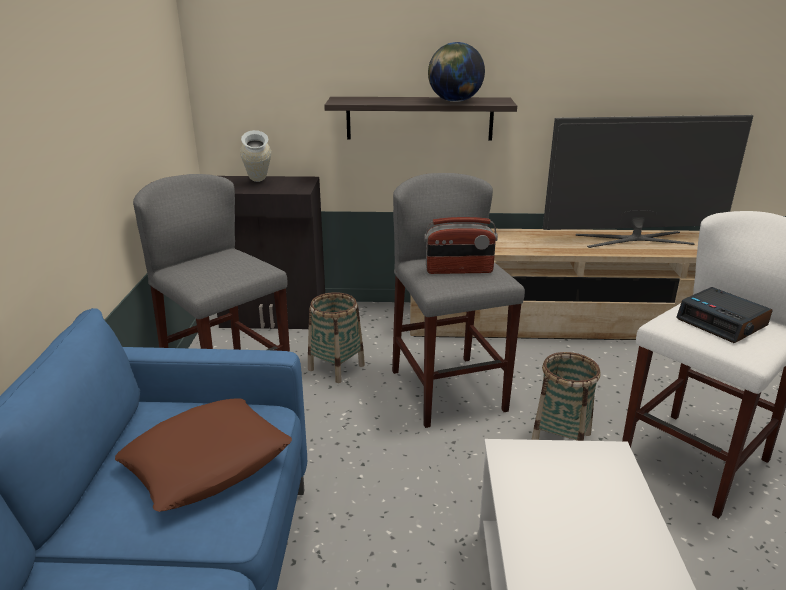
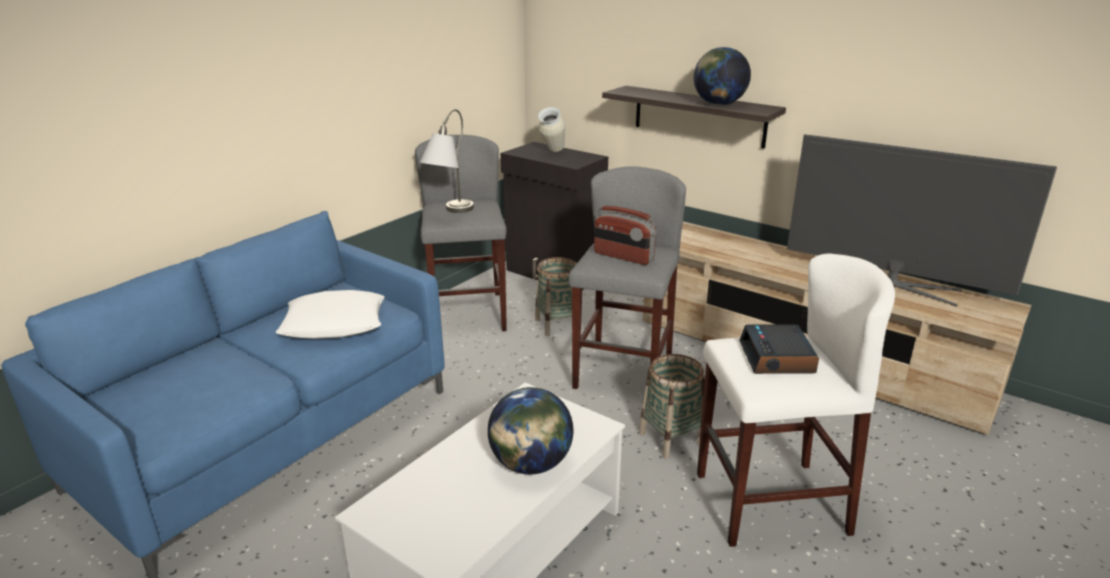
camera: 35 degrees right, 0 degrees up
brown pillow [115,398,292,512] -> white pillow [276,290,385,339]
none -> grey table lamp [420,109,474,213]
none -> globe [488,387,574,474]

